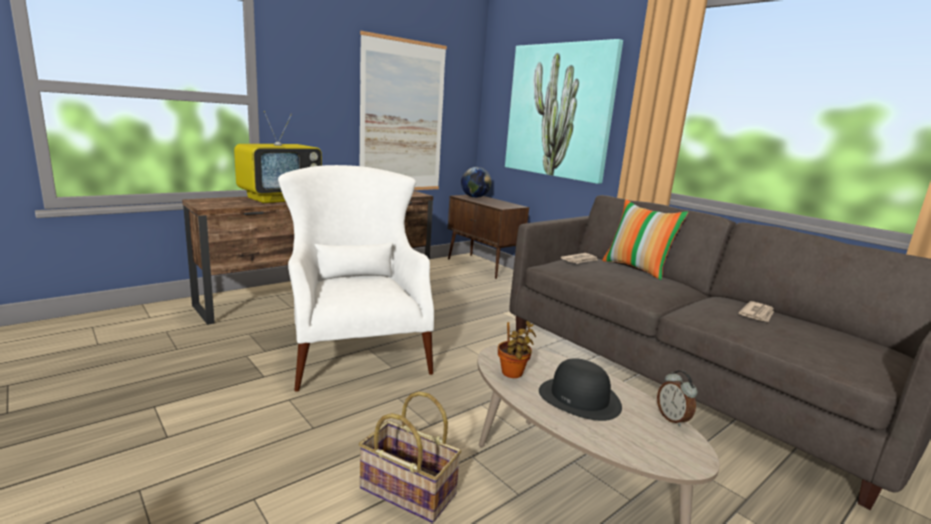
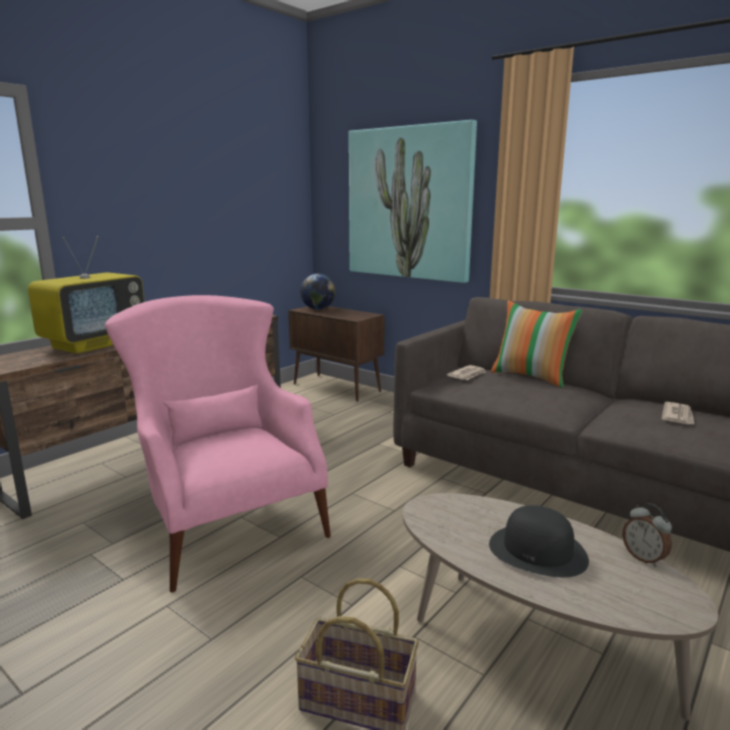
camera: 10 degrees left, 0 degrees up
white armchair [278,165,434,392] -> pink armchair [105,295,331,592]
picture [360,31,447,190] -> none
potted plant [498,321,536,378] -> none

